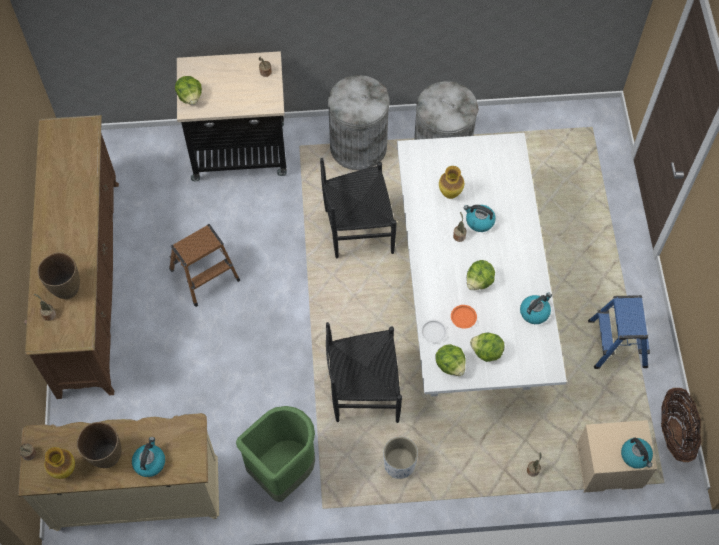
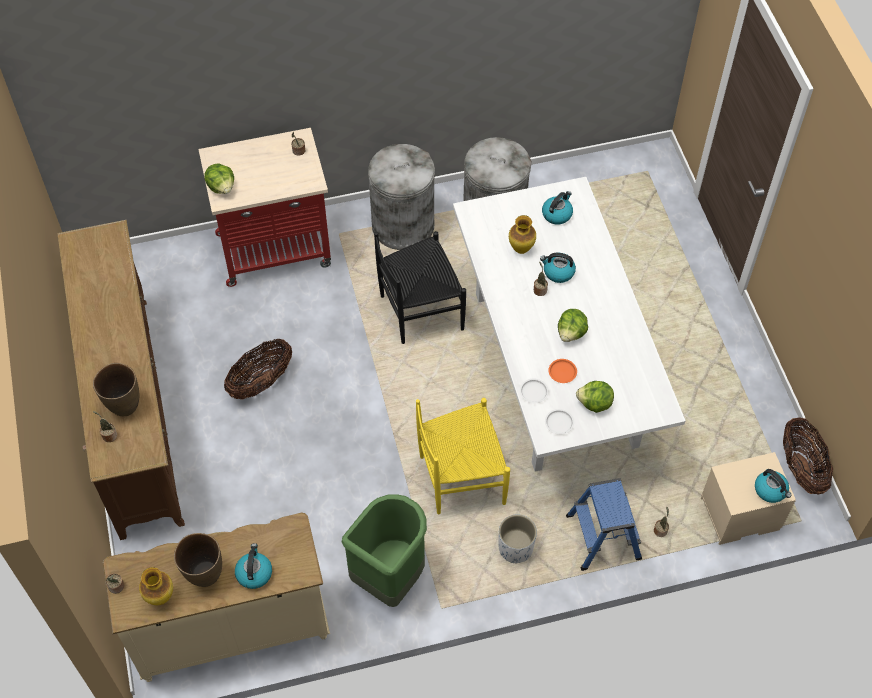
camera: 10 degrees left, 5 degrees down
brown step ladder [169,224,240,307] -> basket [224,339,292,399]
black cart [177,51,287,181] -> red cart [198,128,331,287]
black chair [326,322,402,423] -> yellow chair [416,398,510,515]
lettuce [435,344,466,376] -> white plate [545,409,574,435]
kettle [520,293,552,324] -> kettle moved to [542,191,573,225]
blue step ladder [588,295,650,369] -> blue step ladder moved to [566,478,642,571]

